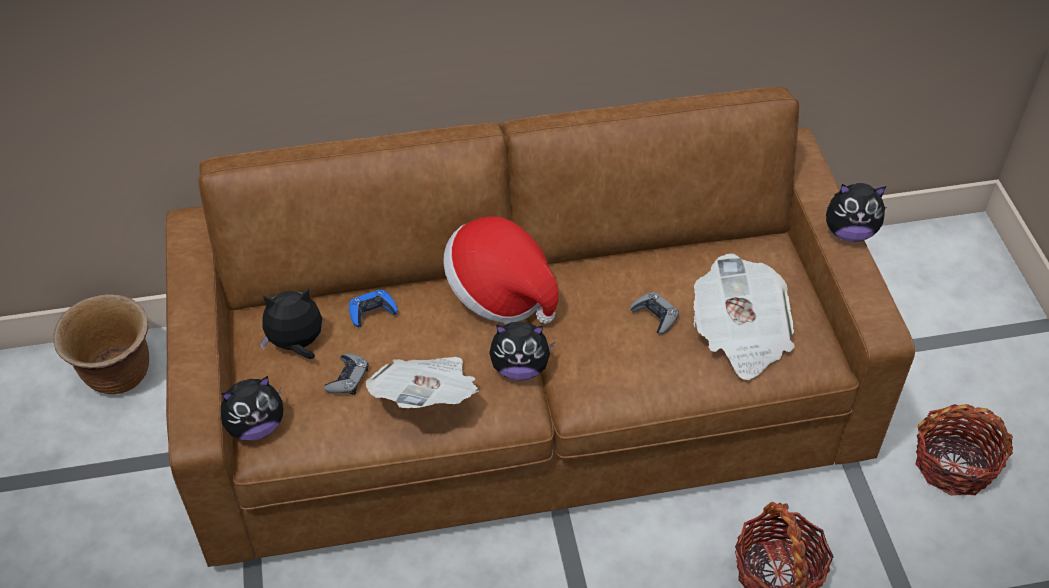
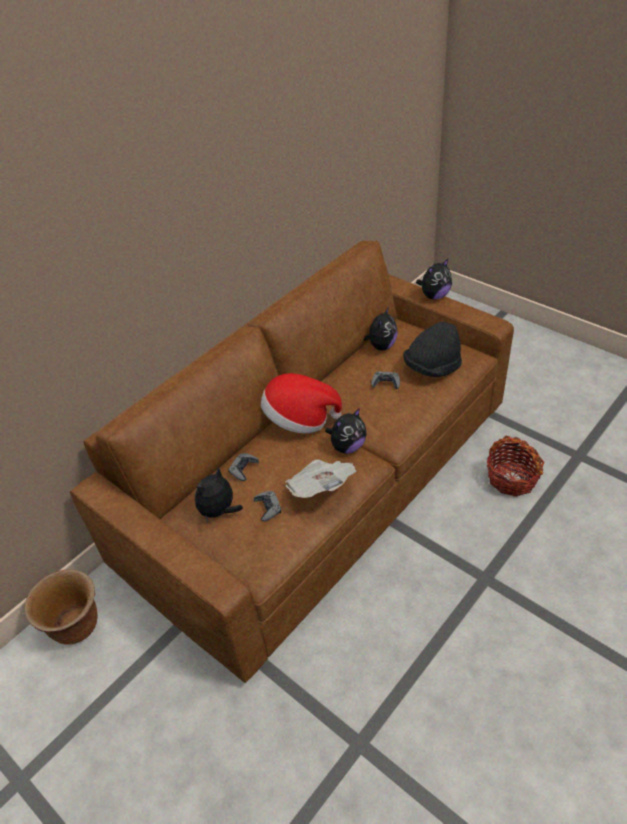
camera: 35 degrees left, 5 degrees down
plush toy [221,376,283,441] -> plush toy moved to [364,306,398,350]
blue game controller [349,289,398,327] -> grey game controller [228,453,259,481]
newspaper [693,253,795,380] -> black hat [403,322,462,377]
basket [916,404,1013,495] -> none

